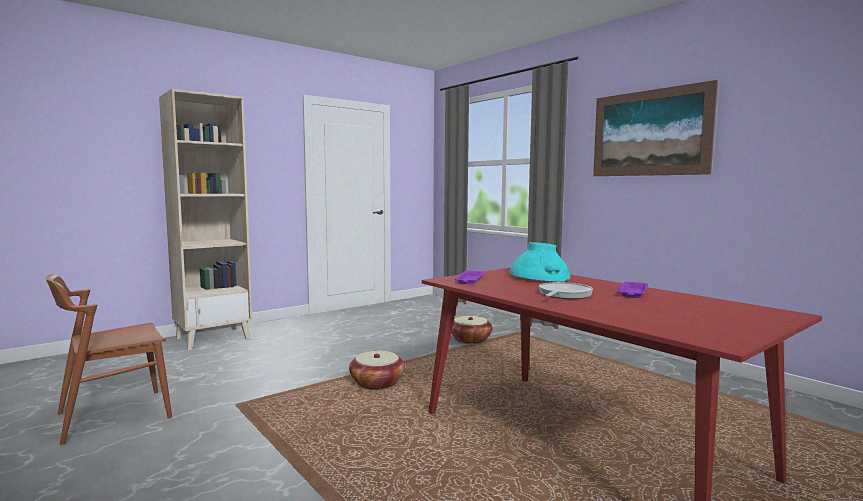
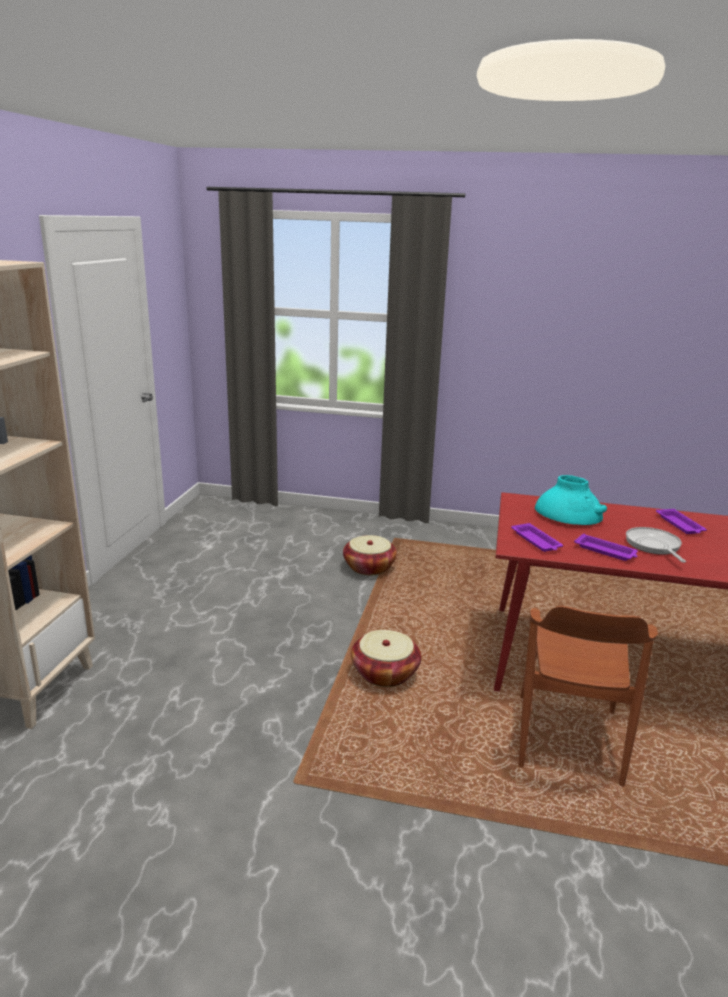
camera: 40 degrees left, 15 degrees up
brown chair [46,274,172,445] -> brown chair moved to [518,606,658,787]
picture [593,80,718,176] -> none
none -> purple tray [574,534,638,561]

